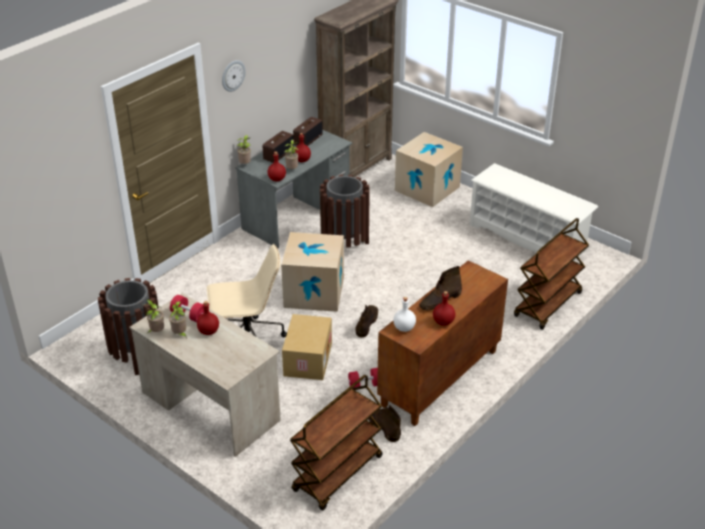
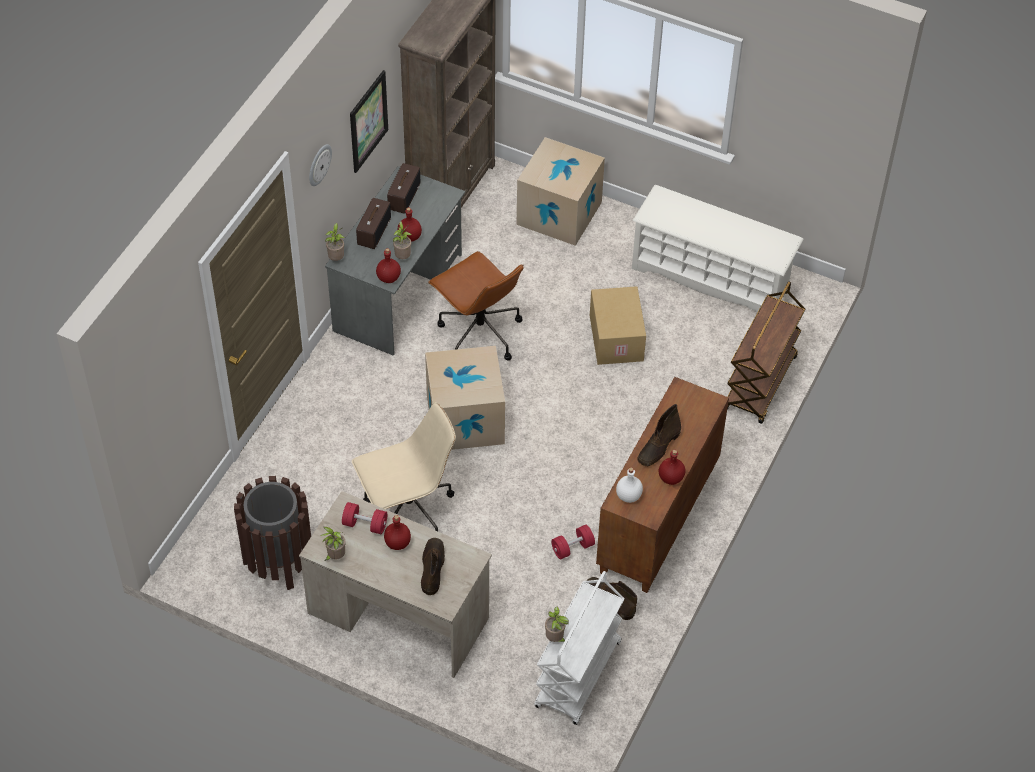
camera: 15 degrees left, 15 degrees up
potted plant [169,301,187,339] -> potted plant moved to [545,607,569,642]
cardboard box [282,314,332,380] -> cardboard box moved to [590,286,646,365]
brown cart [290,375,382,511] -> white cart [535,571,625,725]
brown trash can [320,175,370,248] -> brown office chair [428,251,524,361]
brown boot [355,305,378,337] -> brown boot moved to [421,538,445,595]
none -> picture [350,70,388,173]

